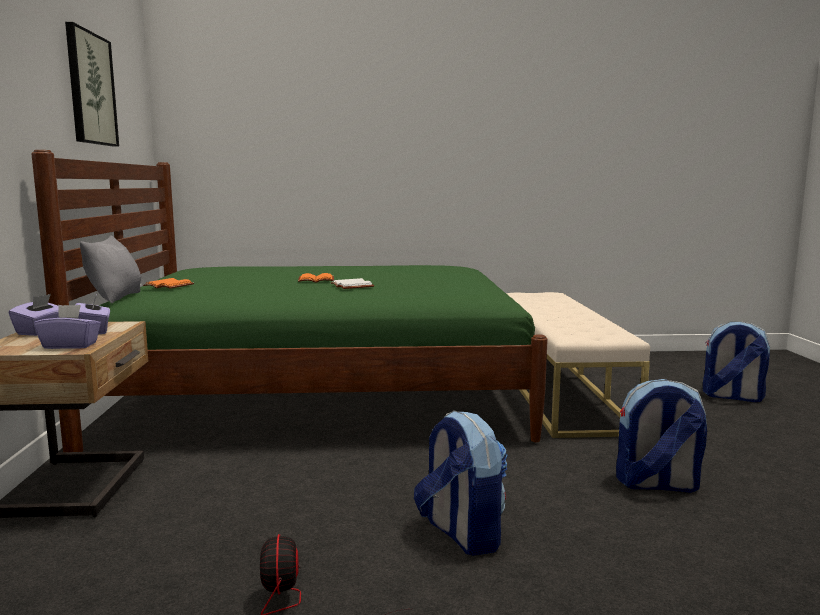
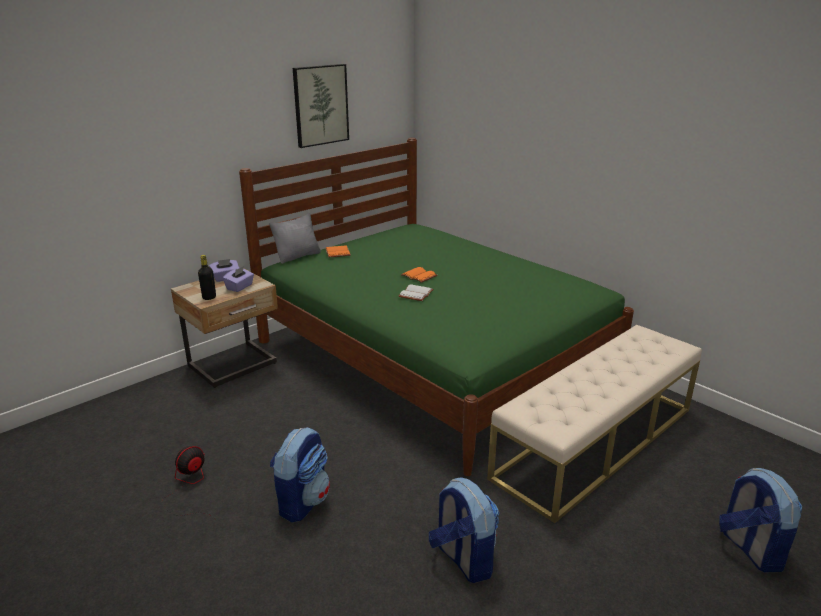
camera: 50 degrees right, 15 degrees up
purple tissue box [34,305,101,349] -> black bottle [198,255,216,300]

